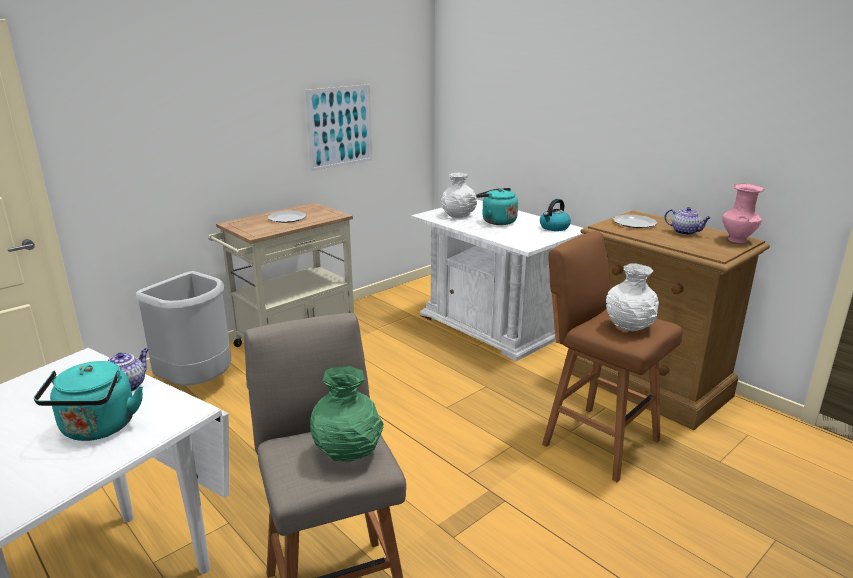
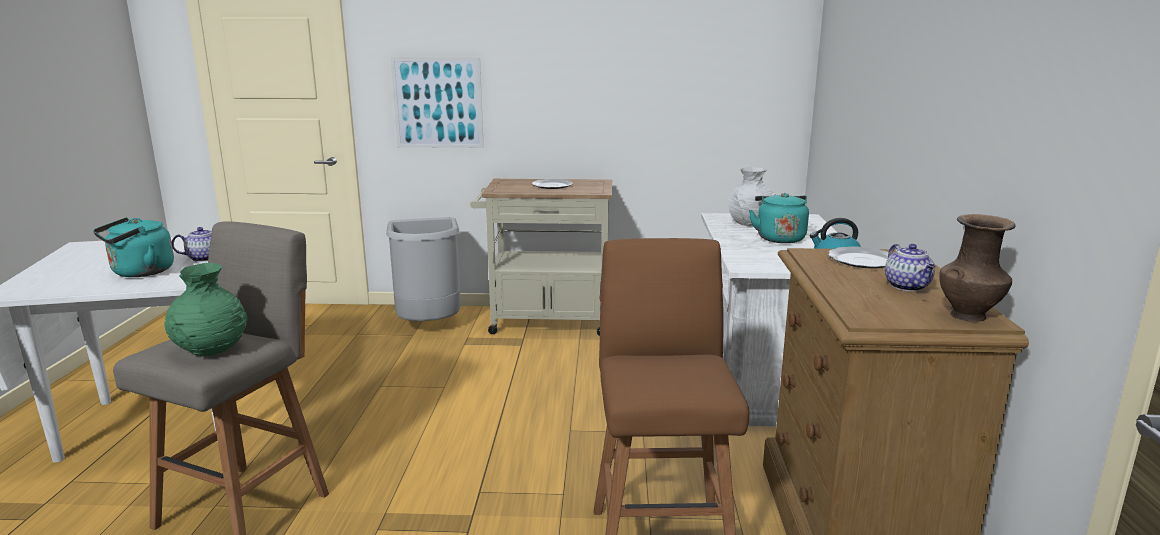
camera: 45 degrees right, 5 degrees down
picture [304,84,372,171] -> picture moved to [391,57,484,148]
white vase [606,263,659,331] -> none
pink vase [723,184,764,243] -> brown vase [939,214,1016,321]

